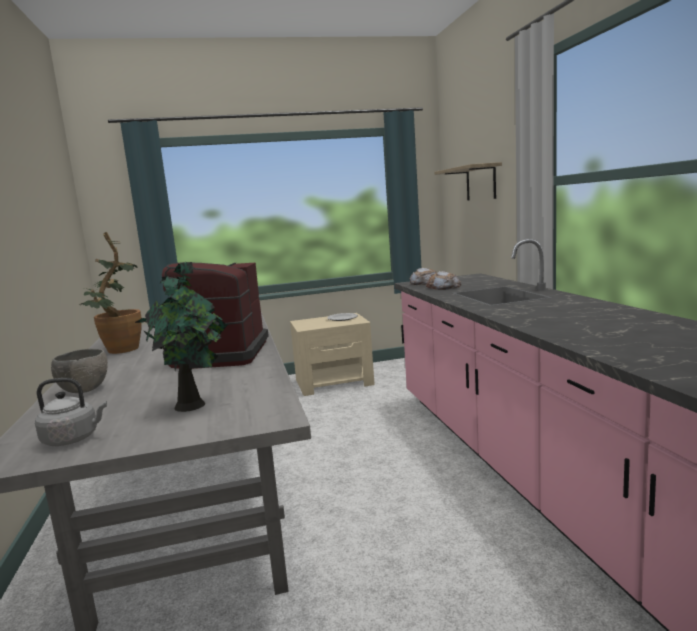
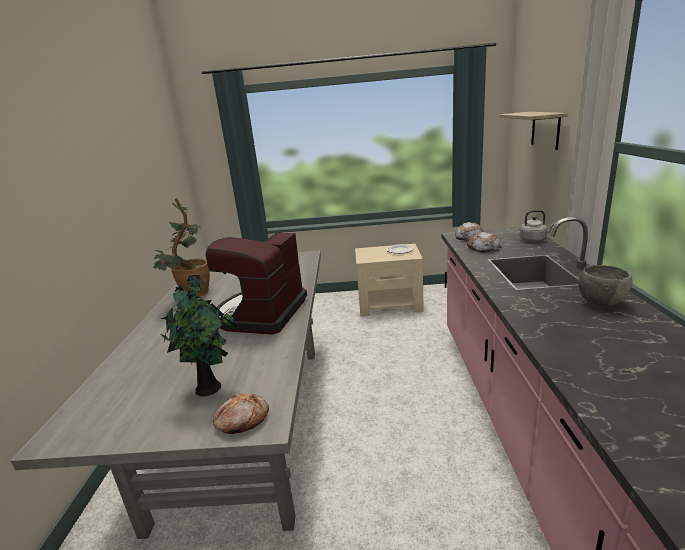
camera: 15 degrees right, 10 degrees up
grey kettle [35,378,107,446] -> grey kettle moved to [520,210,555,242]
grey bowl [51,349,108,393] -> grey bowl moved to [578,265,633,306]
none -> bread [213,393,269,434]

